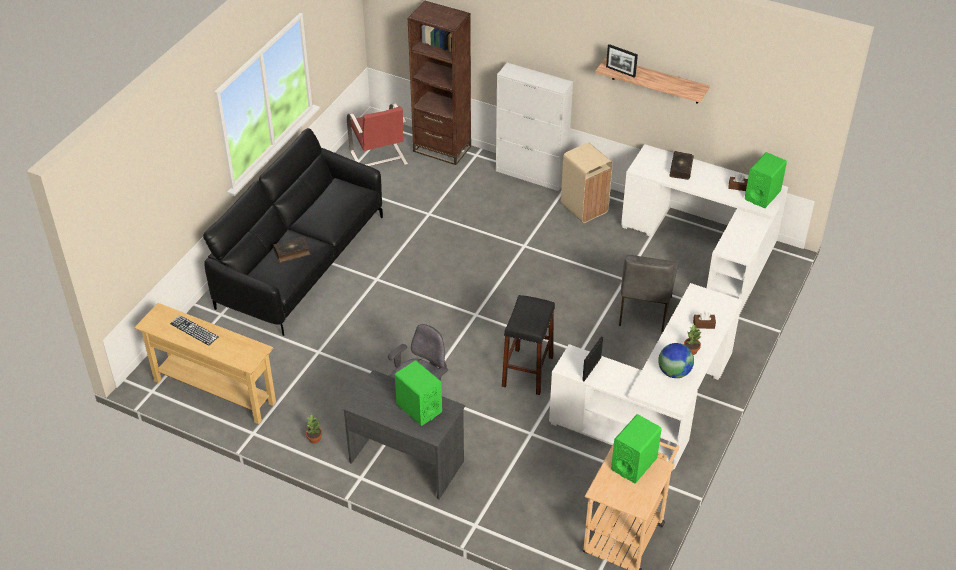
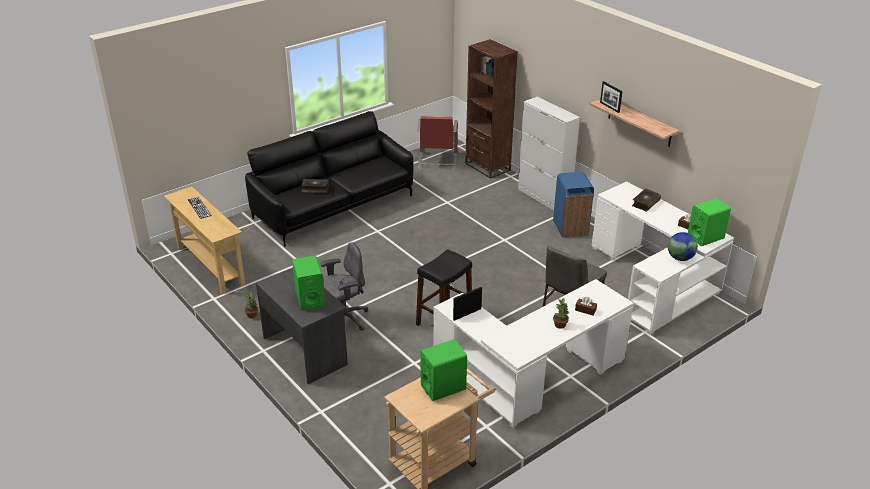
camera: 25 degrees right, 10 degrees down
beige trash can [561,142,613,223] -> blue trash can [553,172,594,238]
globe [658,343,694,378] -> globe moved to [668,232,698,261]

